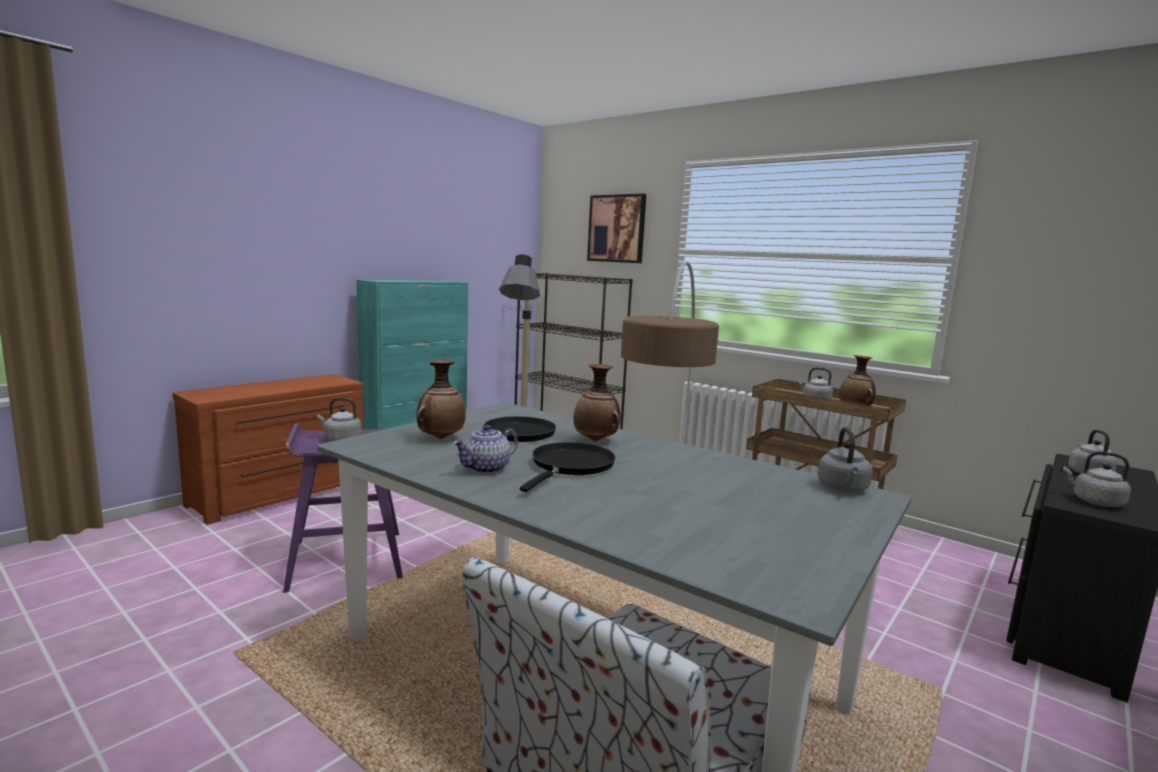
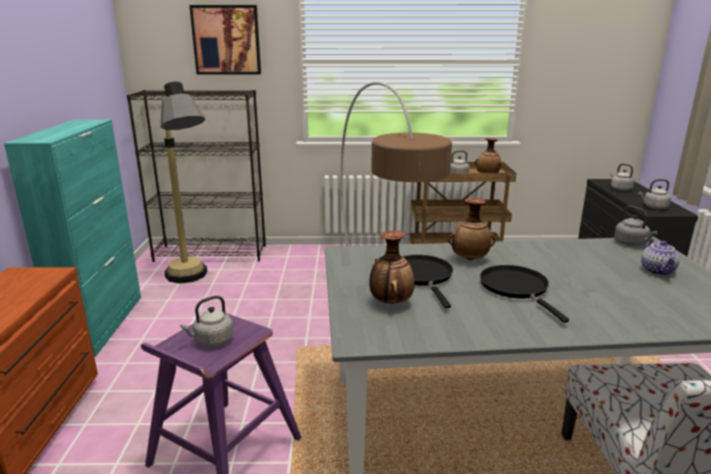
camera: 40 degrees left, 10 degrees up
teapot [453,425,518,474] -> teapot moved to [641,239,680,276]

